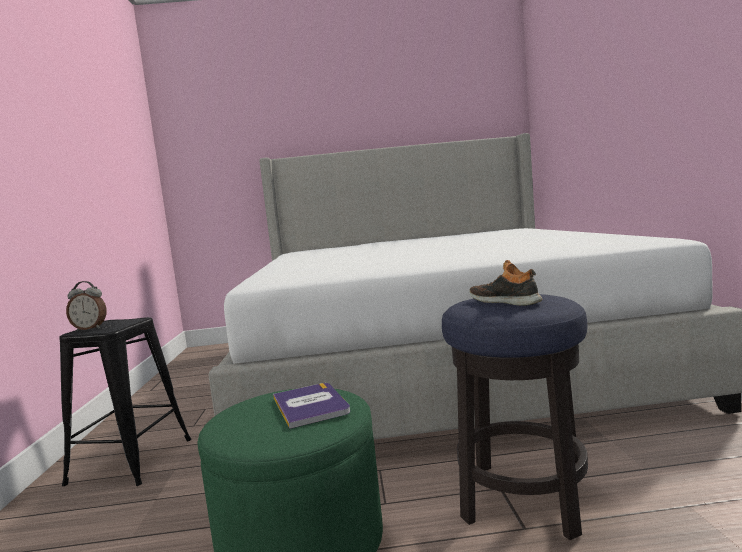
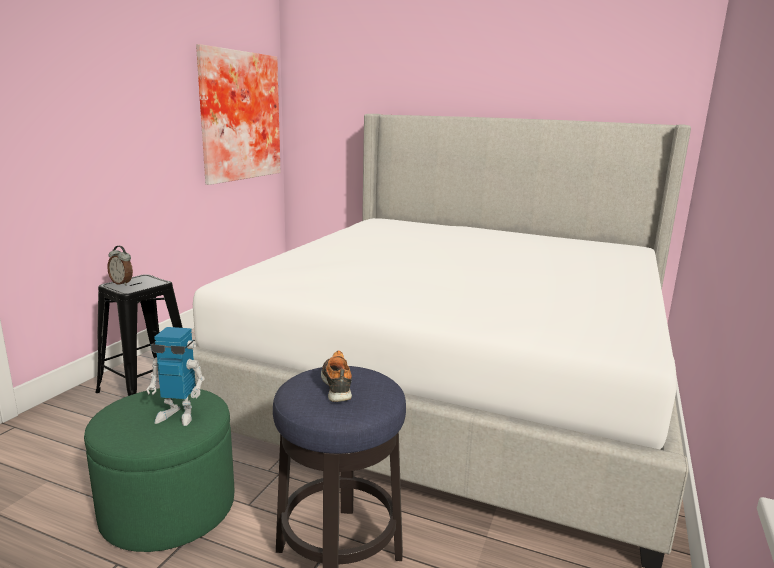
camera: 25 degrees right, 10 degrees up
book [273,383,350,429] -> toy robot [146,327,205,426]
none -> picture [196,44,280,185]

